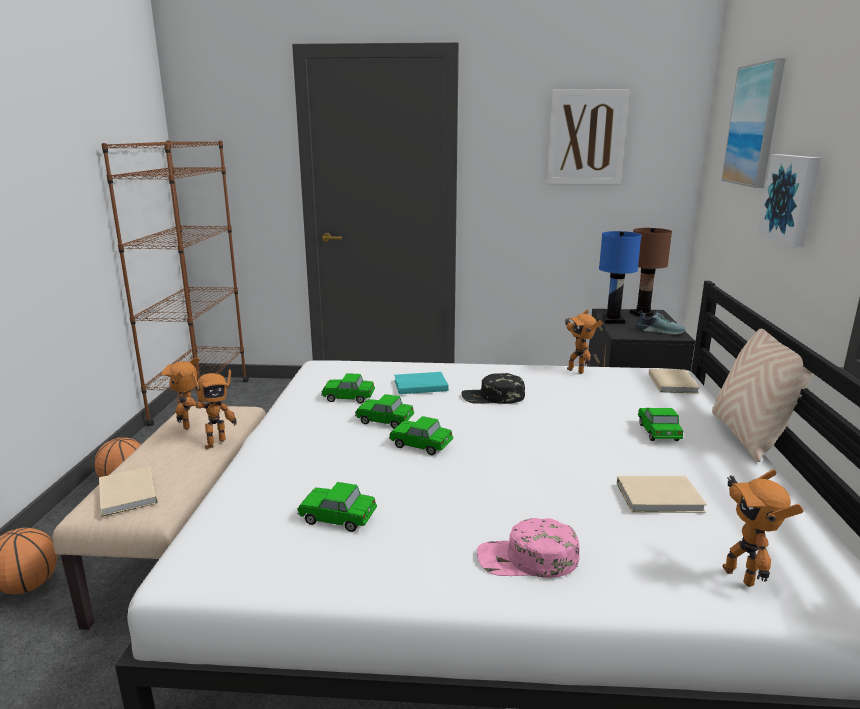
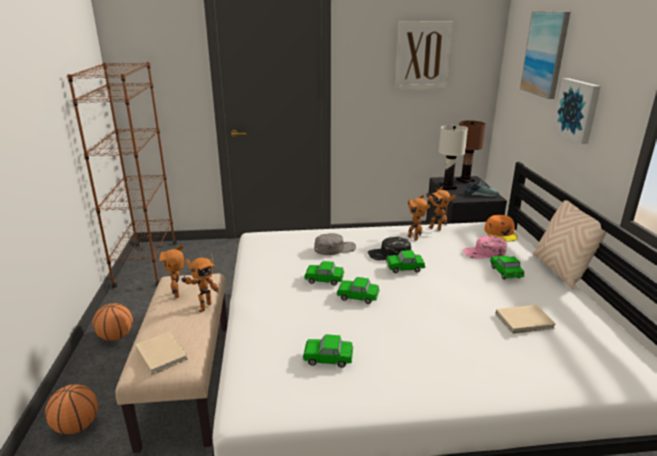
camera: 10 degrees left, 5 degrees up
toy car [321,373,375,403] -> toy car moved to [386,250,425,273]
turquoise book [394,372,449,394] -> grey cap [314,233,356,255]
pink cap [477,518,580,578] -> pink cap moved to [462,235,507,259]
blue table lamp [599,231,642,324] -> white table lamp [438,125,468,190]
beige book [649,369,700,394] -> orange cap [484,215,518,242]
toy robot [722,469,803,587] -> toy robot moved to [408,195,430,240]

